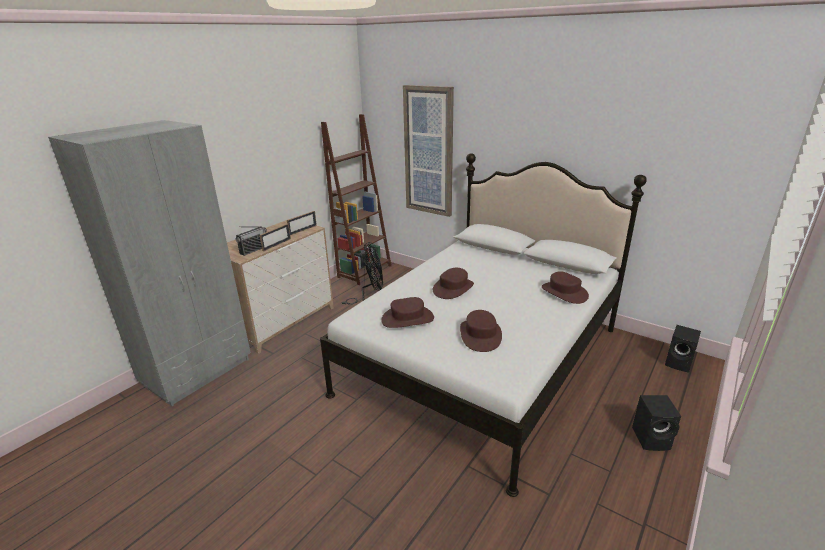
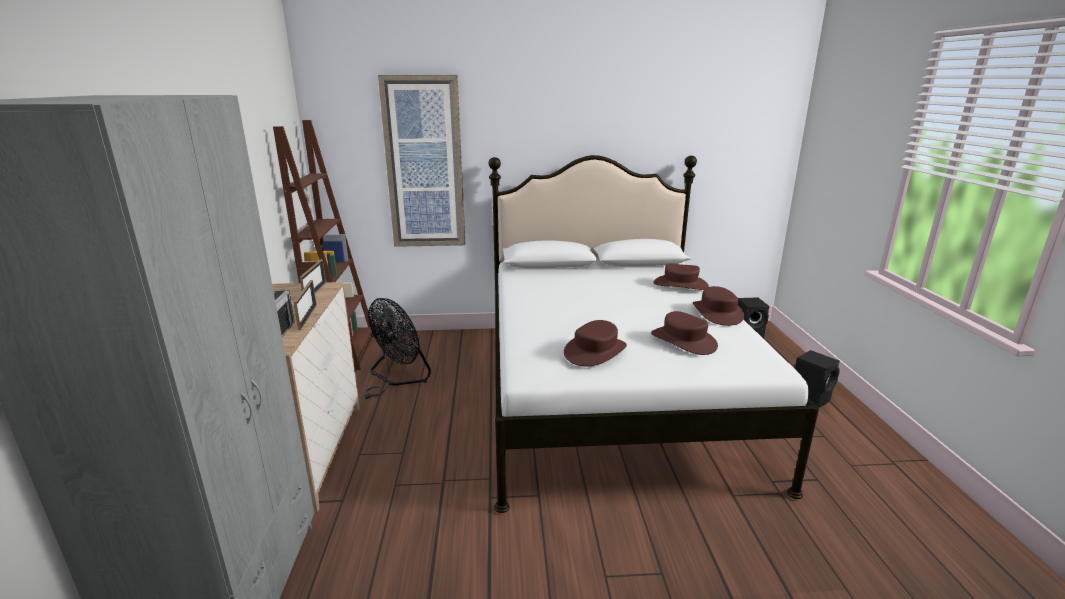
camera: 40 degrees left, 5 degrees down
brown hat [433,268,474,299] -> brown hat moved to [693,286,744,326]

